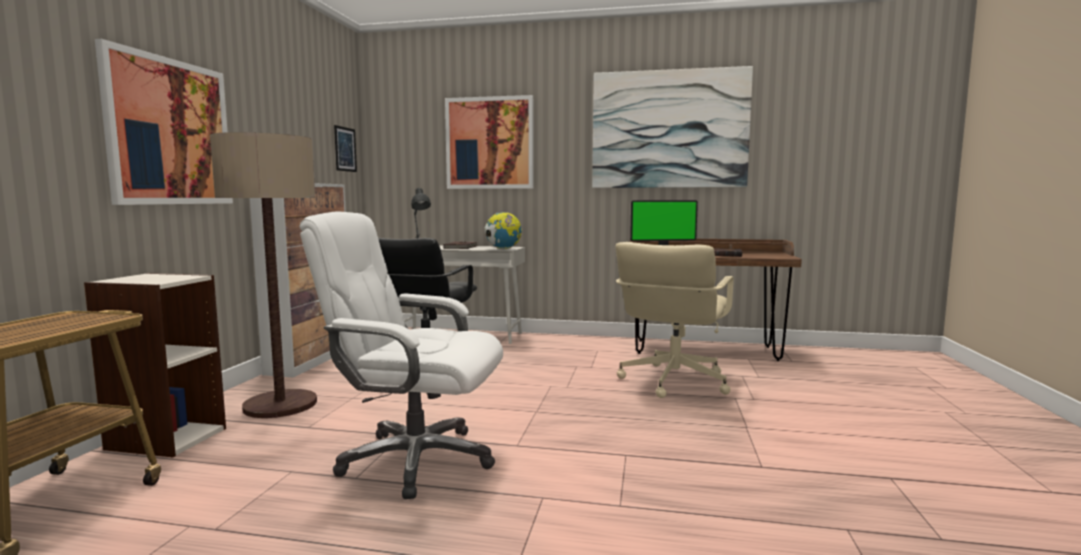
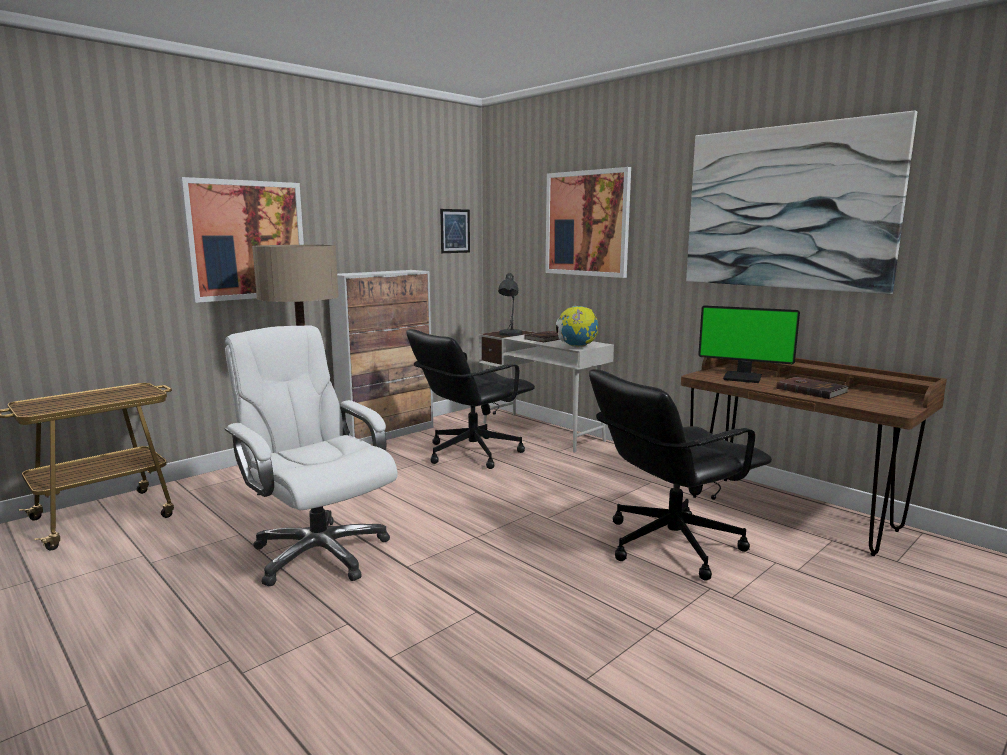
camera: 35 degrees right, 5 degrees up
bookcase [84,273,226,457] -> none
beige office chair [615,242,734,398] -> black office chair [589,369,772,581]

